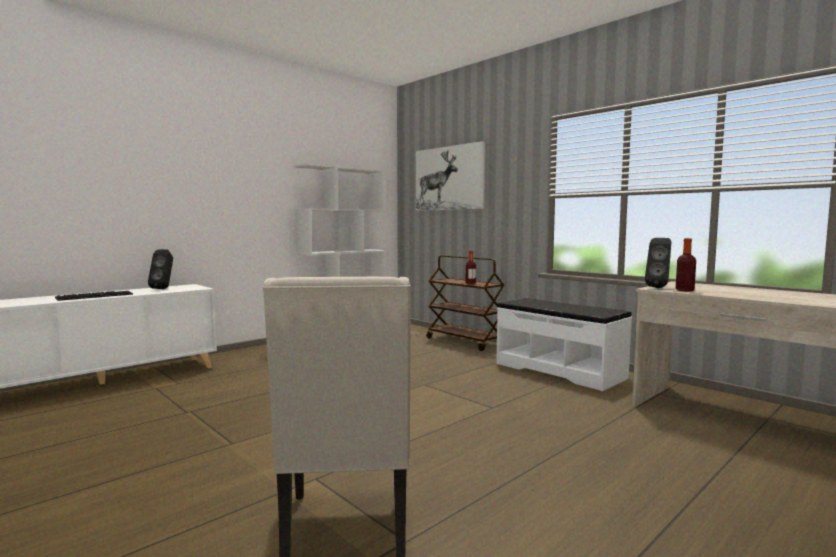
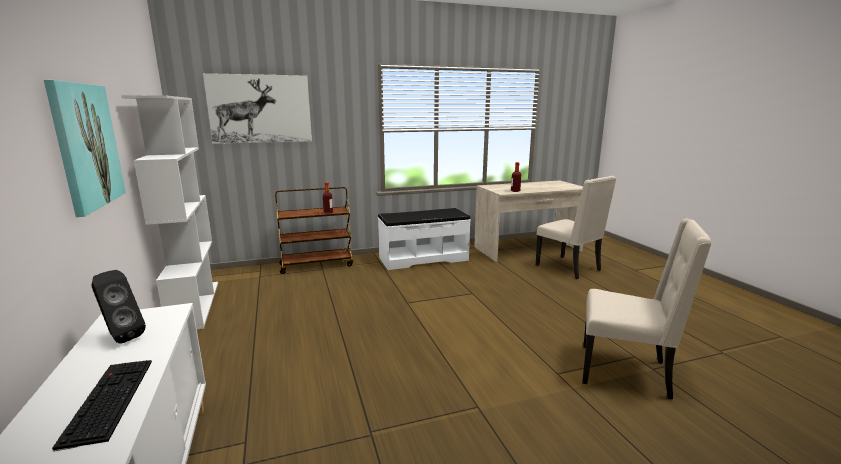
camera: 65 degrees left, 10 degrees up
black speaker [645,238,671,288] -> none
none -> picture [44,80,126,217]
none -> beige chair [536,176,616,279]

